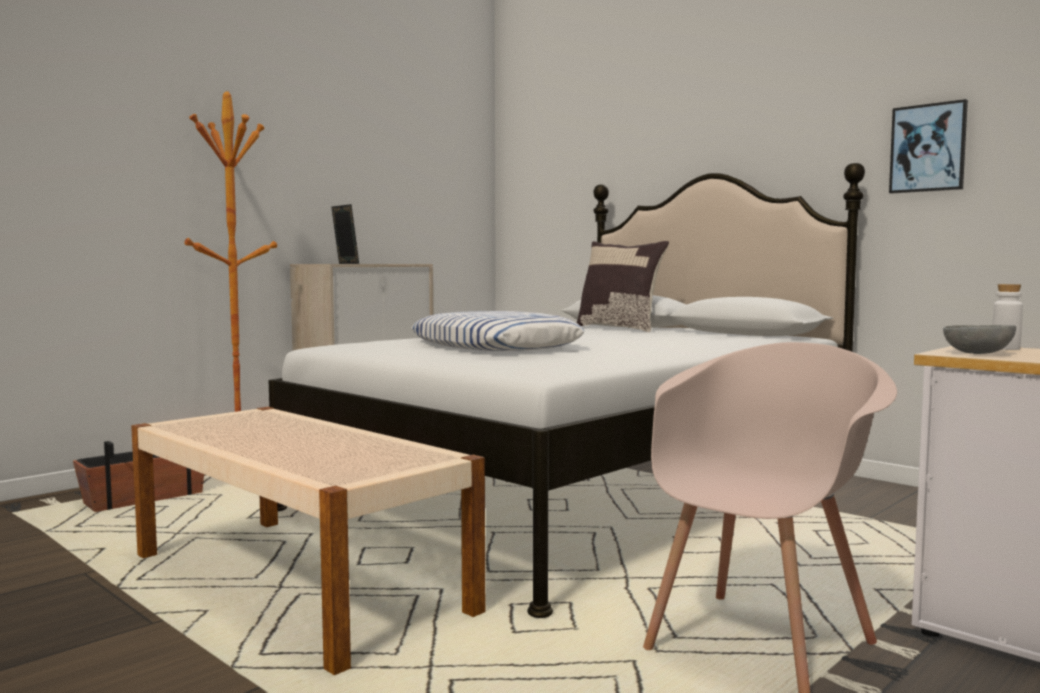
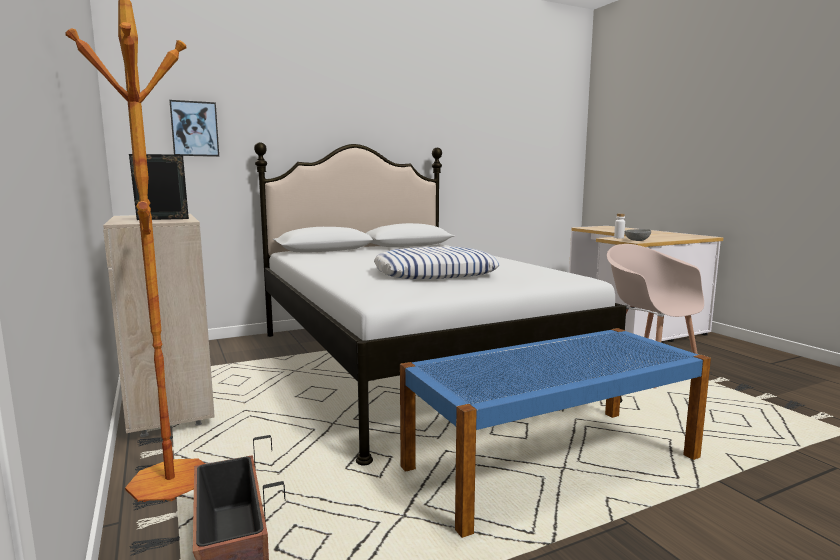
camera: 70 degrees left, 5 degrees up
beige bench [131,407,485,675] -> blue bench [400,328,711,538]
pillow [576,241,669,332] -> none
picture [889,99,968,194] -> picture moved to [169,100,219,157]

